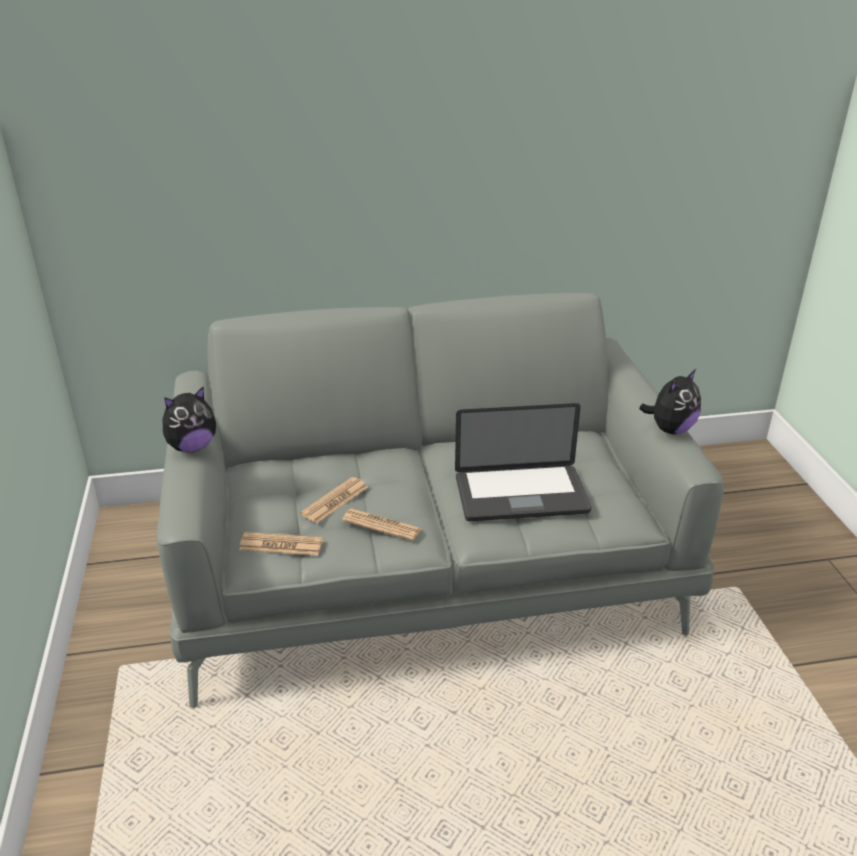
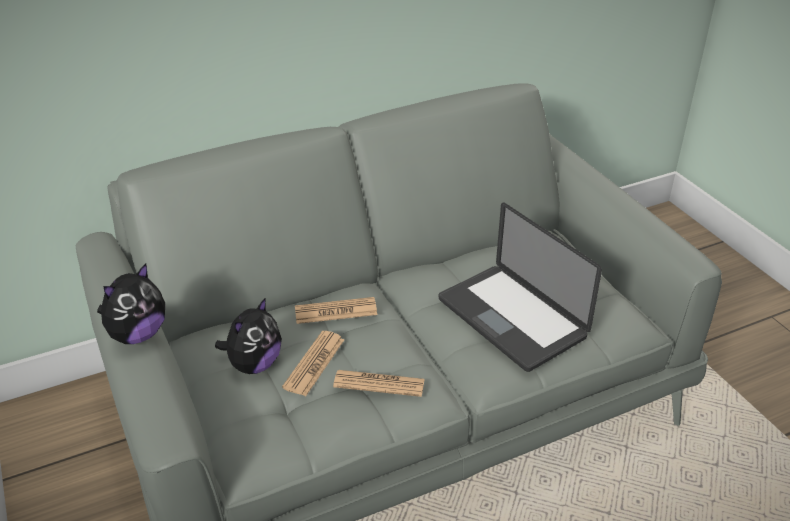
camera: 15 degrees left, 5 degrees up
newspaper [239,532,323,555] -> newspaper moved to [295,297,377,324]
laptop [455,403,592,521] -> laptop turned 75 degrees clockwise [439,203,602,372]
plush toy [639,369,701,434] -> plush toy moved to [215,297,282,374]

